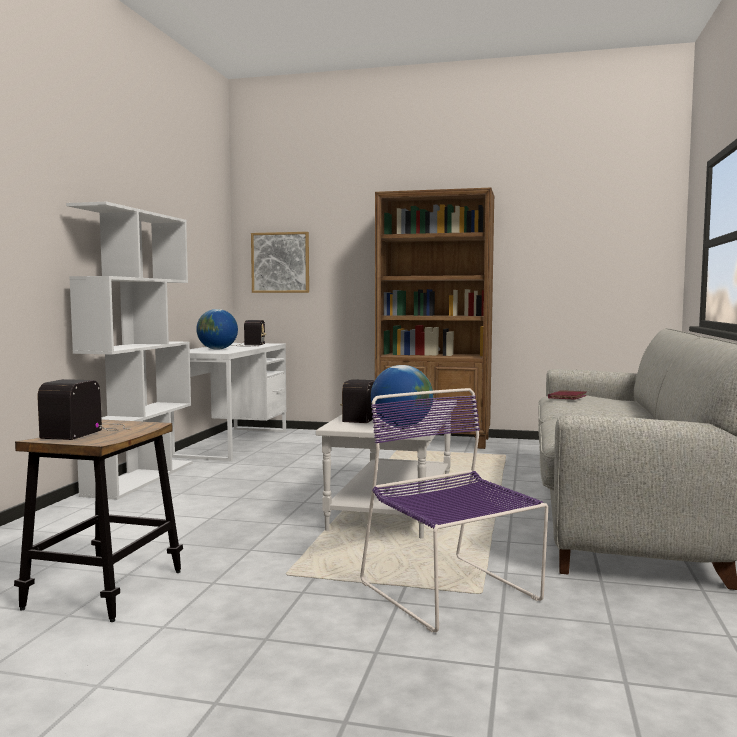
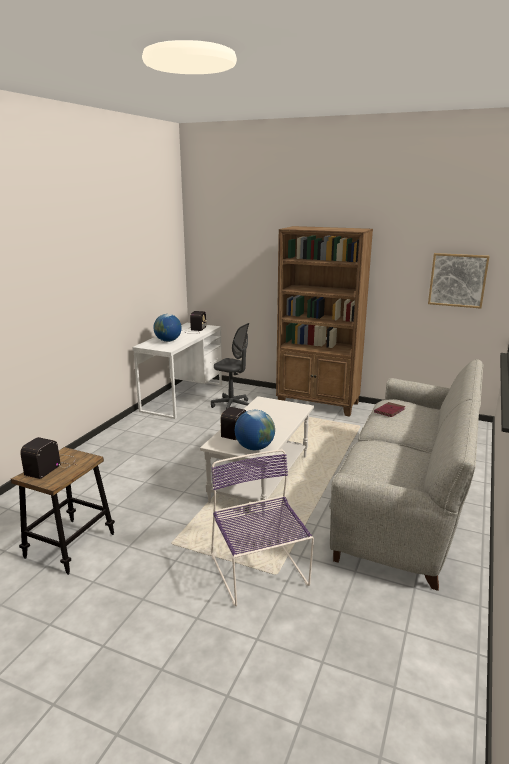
camera: 10 degrees right, 15 degrees up
white bookcase [66,202,193,500] -> none
picture [251,232,309,293] -> picture moved to [428,253,490,309]
none -> grey office chair [211,323,249,409]

